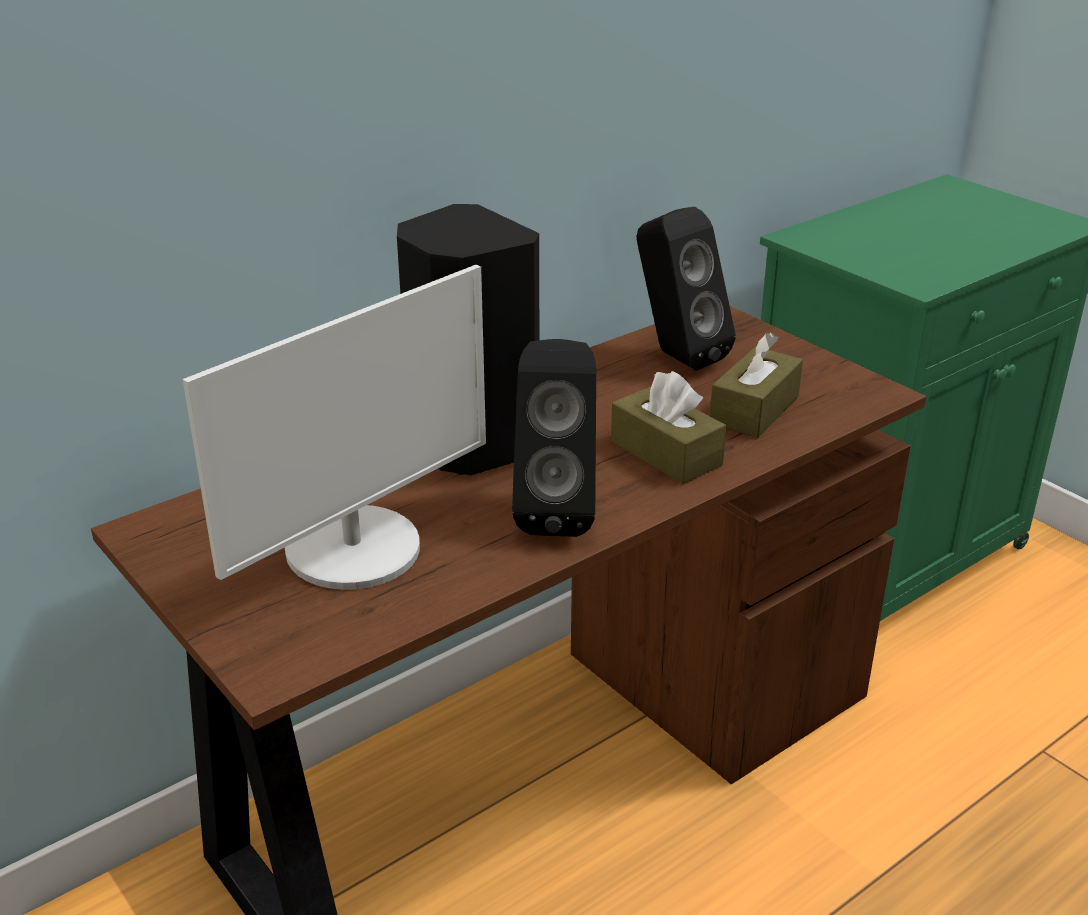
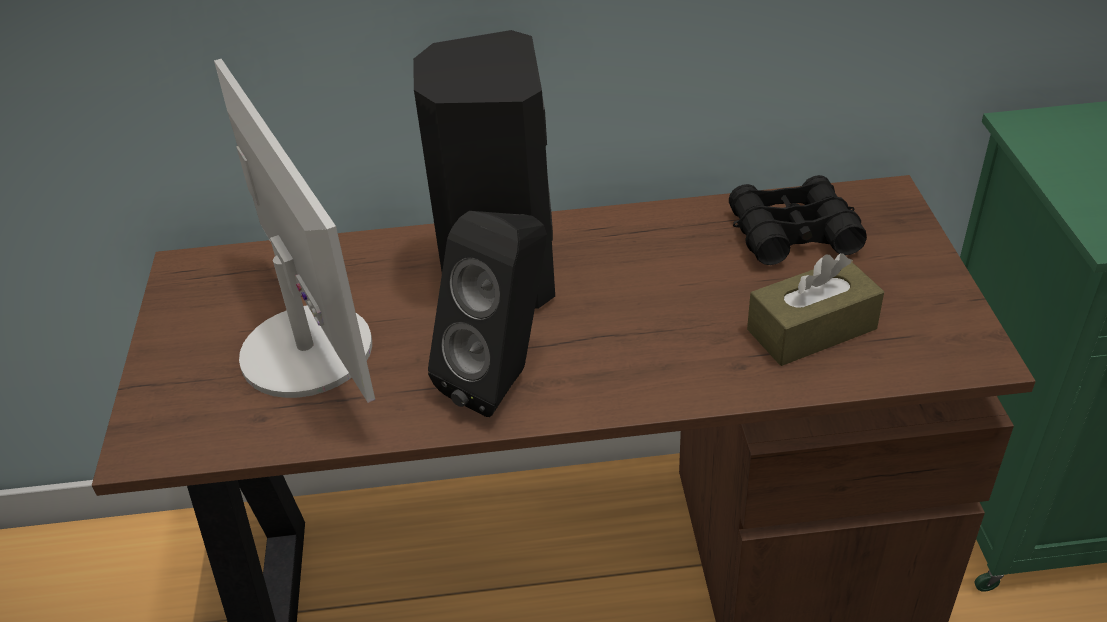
camera: 35 degrees right, 10 degrees up
monitor [183,265,486,590] -> monitor turned 105 degrees counterclockwise [214,59,375,403]
brown tissue box [611,371,726,484] -> none
black speaker [637,207,736,371] -> black binoculars [729,175,867,265]

